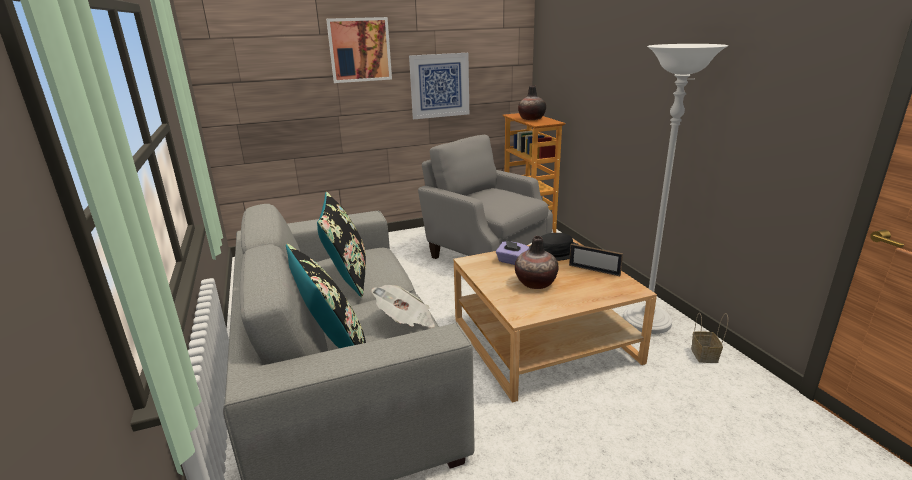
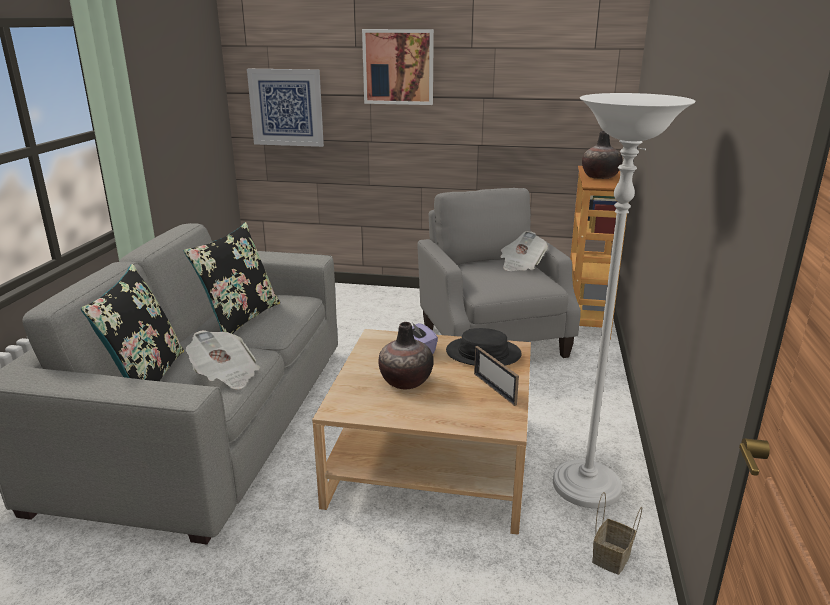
camera: 30 degrees right, 0 degrees up
picture [409,53,469,119] -> picture moved to [247,69,324,147]
none -> newspaper [500,231,548,271]

